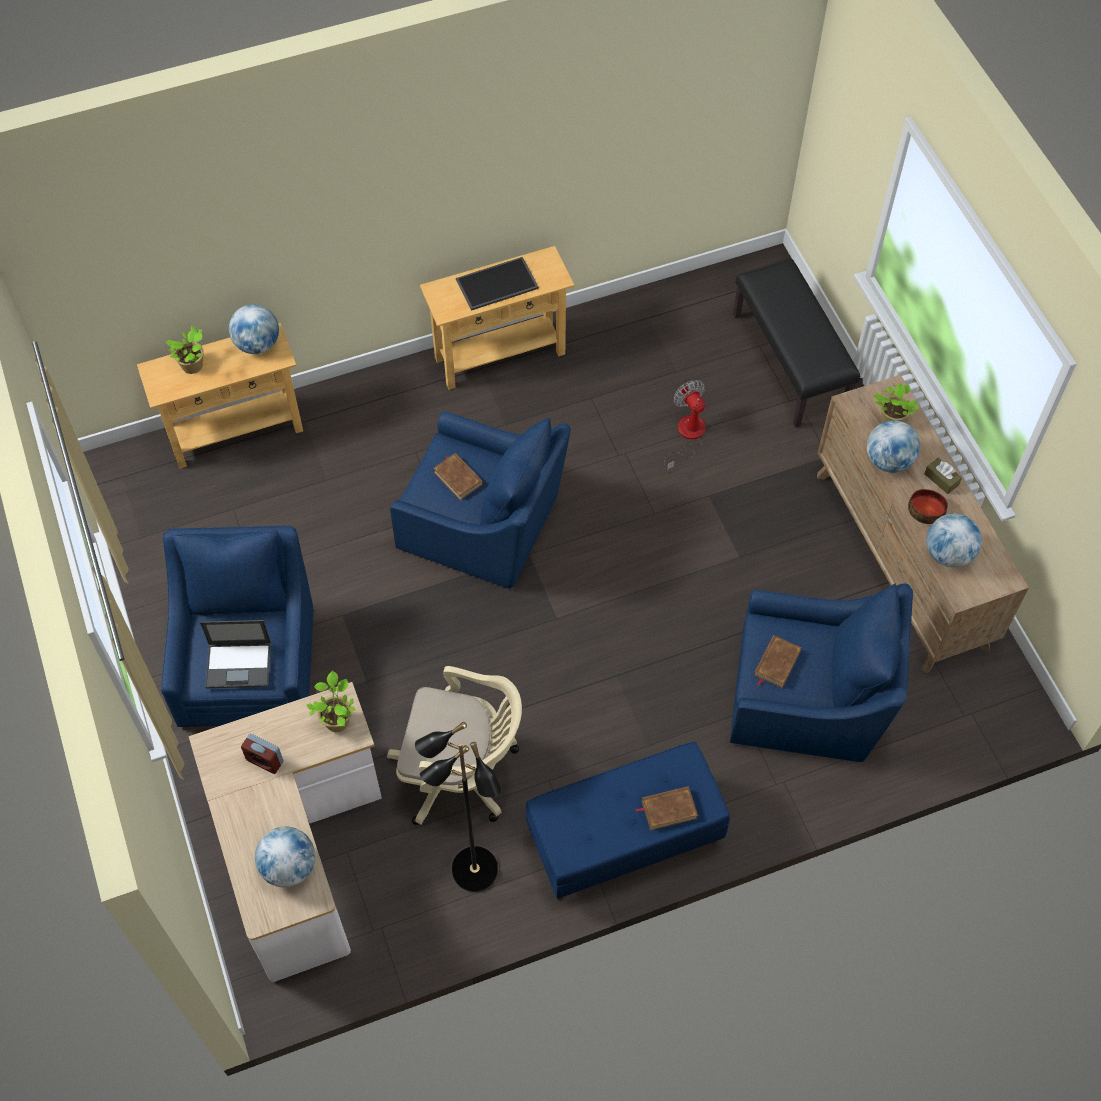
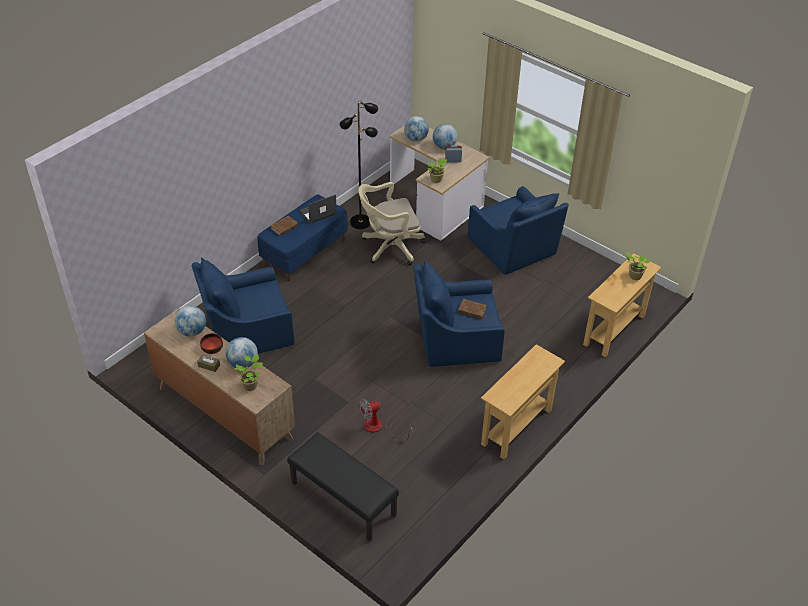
camera: 150 degrees right, 15 degrees down
laptop [200,620,271,688] -> laptop moved to [299,194,337,224]
globe [229,304,279,354] -> globe moved to [433,124,458,149]
tray [456,257,539,311] -> none
fan [664,380,706,471] -> fan turned 120 degrees clockwise [360,399,413,441]
brown book [754,635,802,688] -> none

